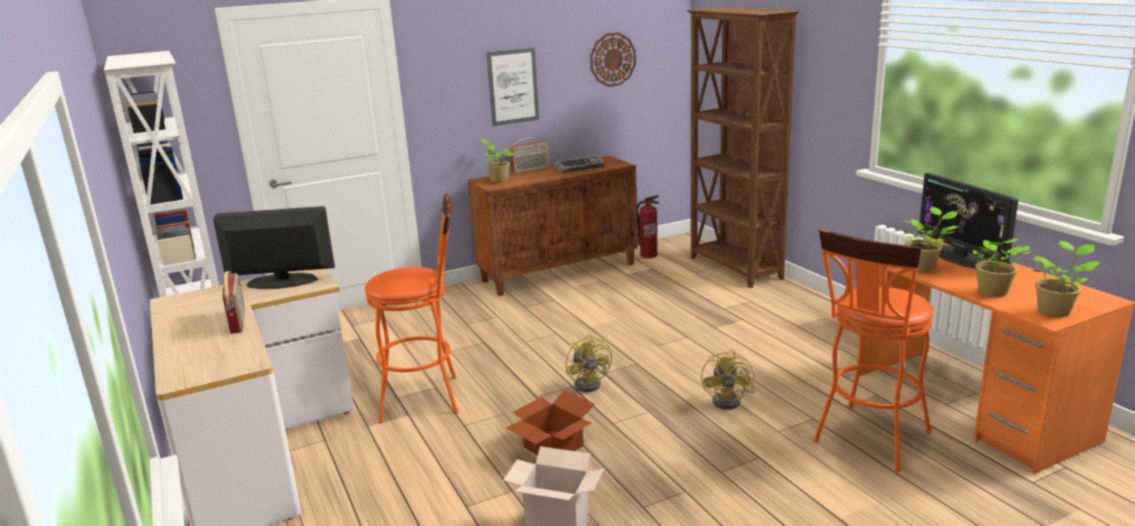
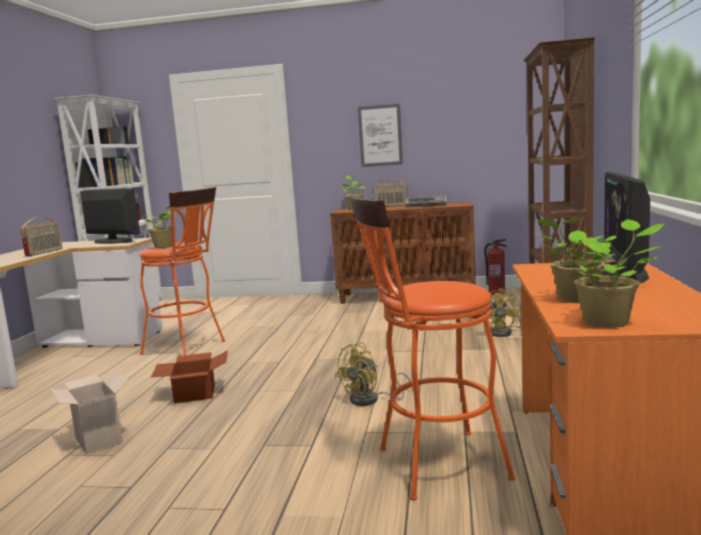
camera: 35 degrees right, 10 degrees down
yellow fan [566,334,612,392] -> yellow fan moved to [482,288,522,337]
wall clock [590,32,636,87] -> none
potted plant [903,207,959,272] -> potted plant moved to [143,205,175,248]

